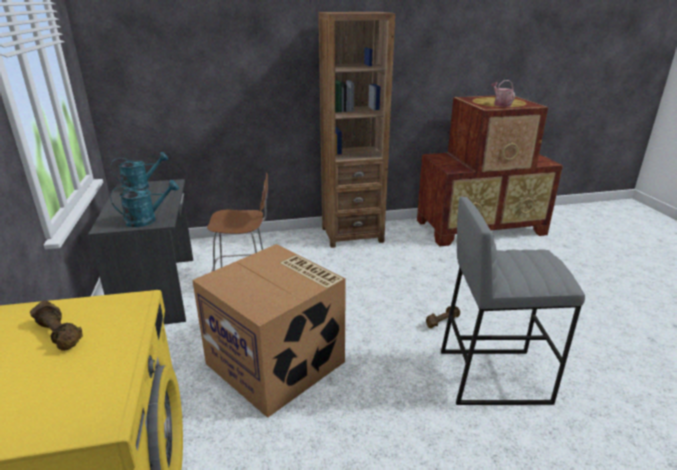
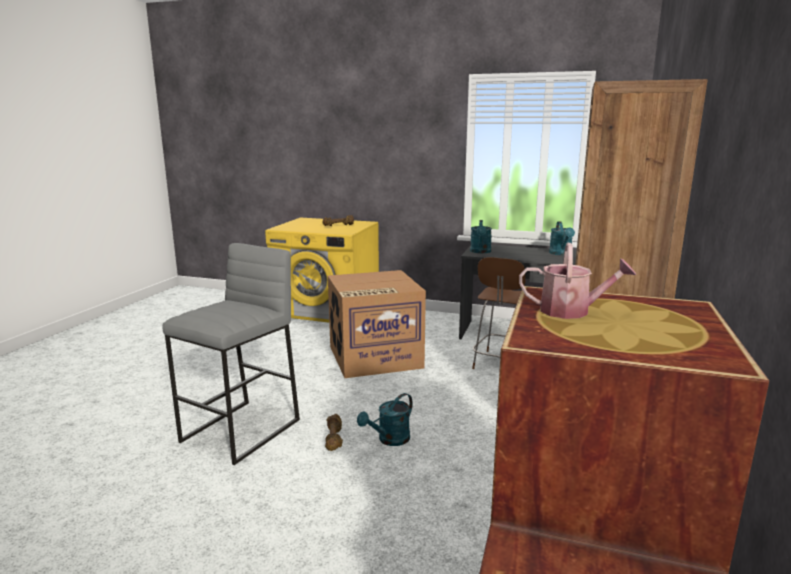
camera: 120 degrees right, 10 degrees down
none -> turquoise watering can [357,393,413,446]

